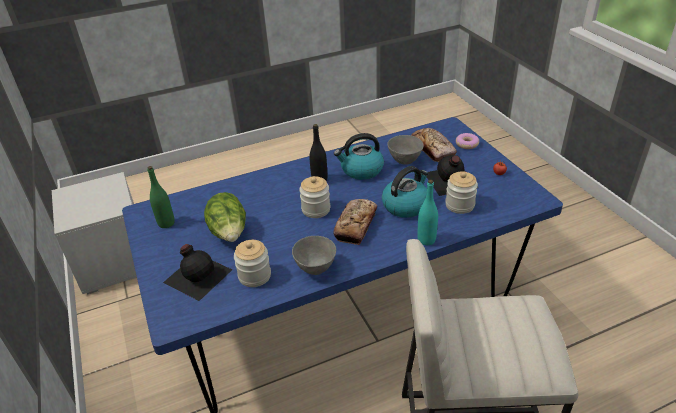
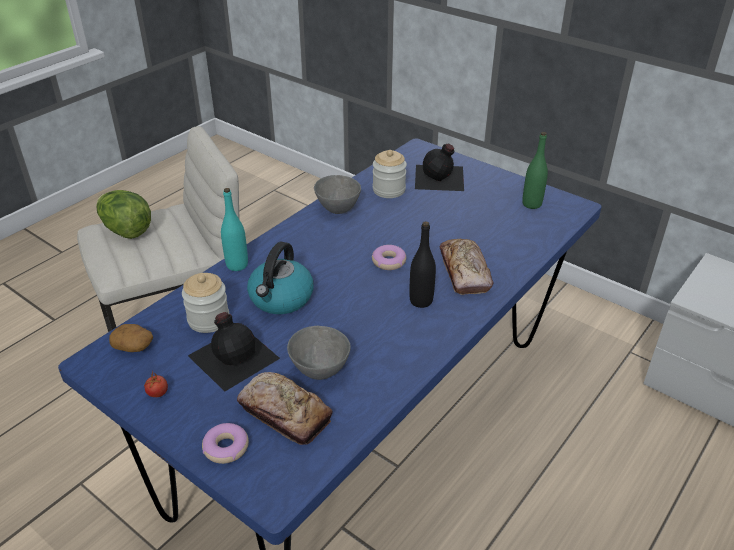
camera: 150 degrees right, 0 degrees up
lettuce [204,192,246,242] -> lettuce moved to [96,190,151,239]
jar [299,176,330,218] -> donut [372,245,406,270]
bread [333,199,377,245] -> bread moved to [440,239,494,295]
kettle [334,133,384,180] -> none
none -> potato [109,324,153,352]

